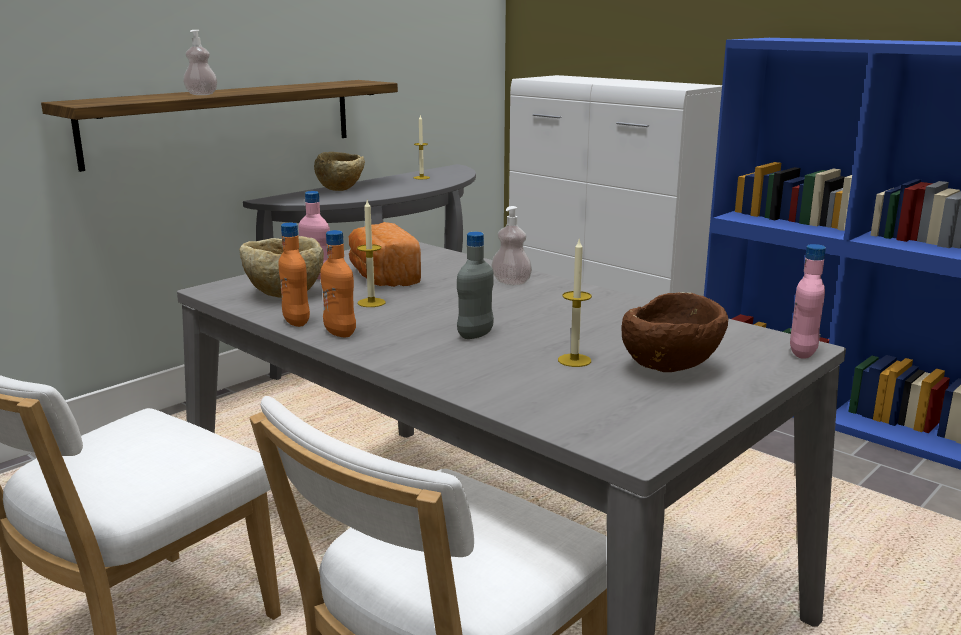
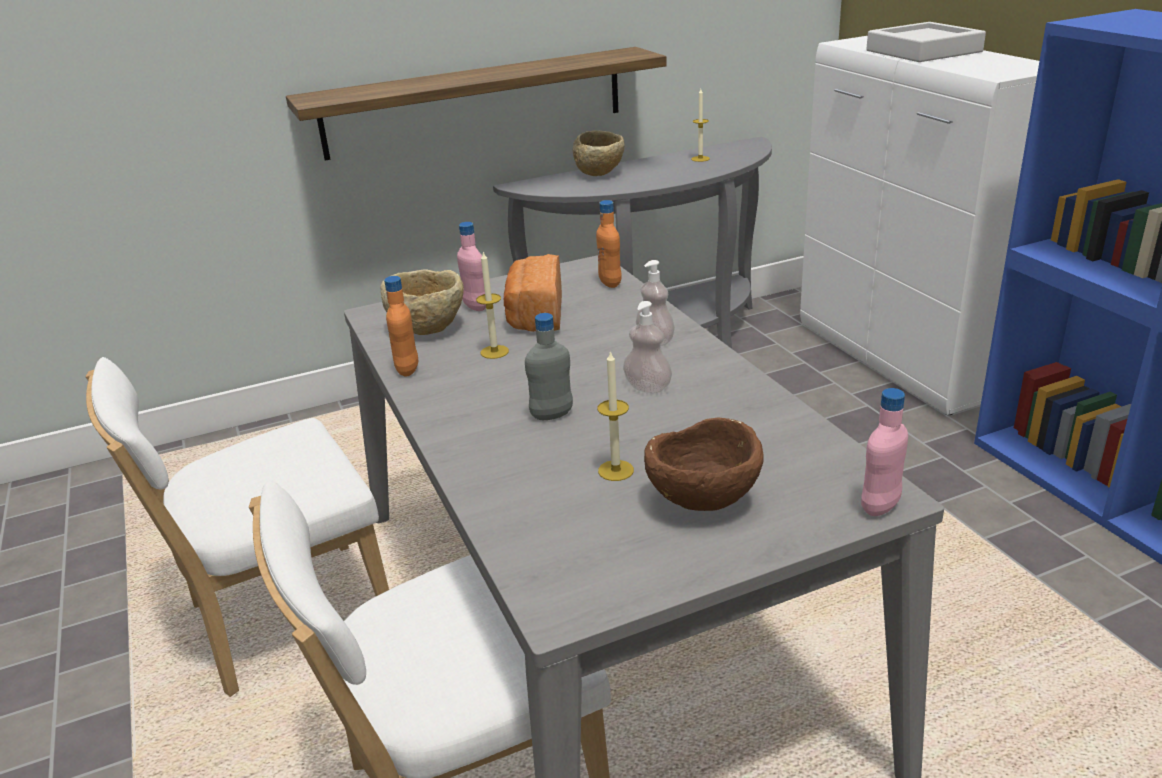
camera: 25 degrees right, 10 degrees up
soap dispenser [183,30,218,95] -> soap dispenser moved to [623,301,672,393]
orange bottle [320,230,356,337] -> orange bottle moved to [596,200,622,288]
none -> grey tray [866,22,986,62]

